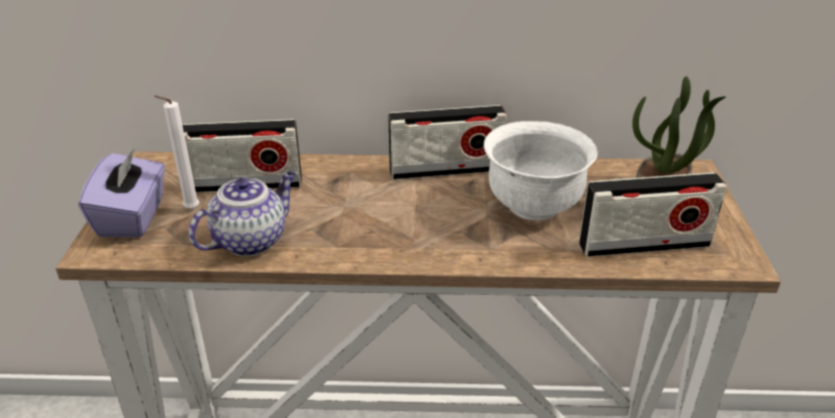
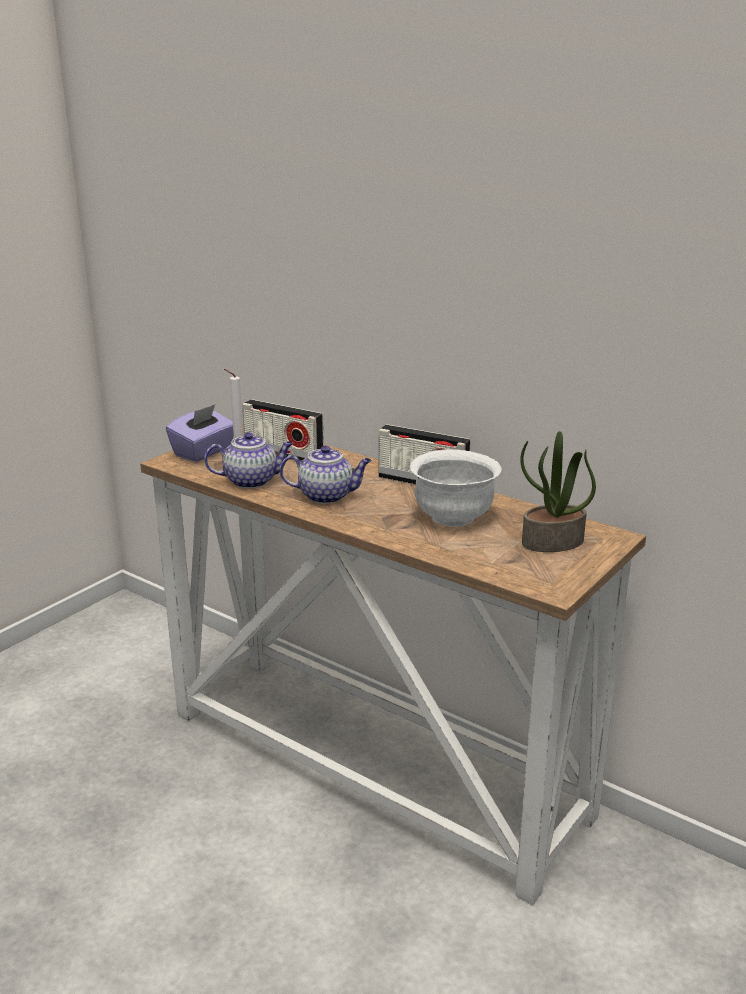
camera: 35 degrees right, 10 degrees down
radio [579,172,727,257] -> none
none -> teapot [280,446,372,504]

